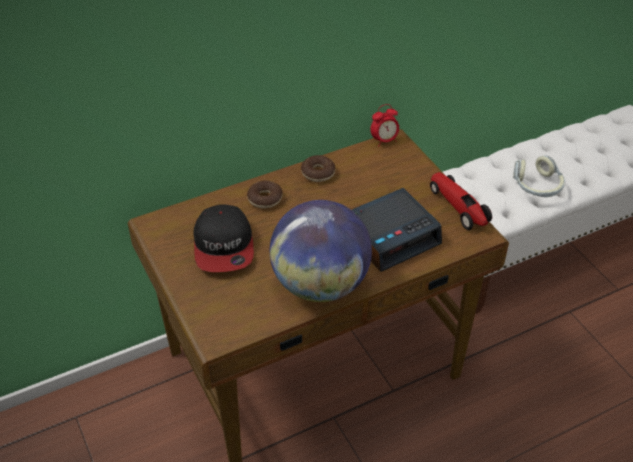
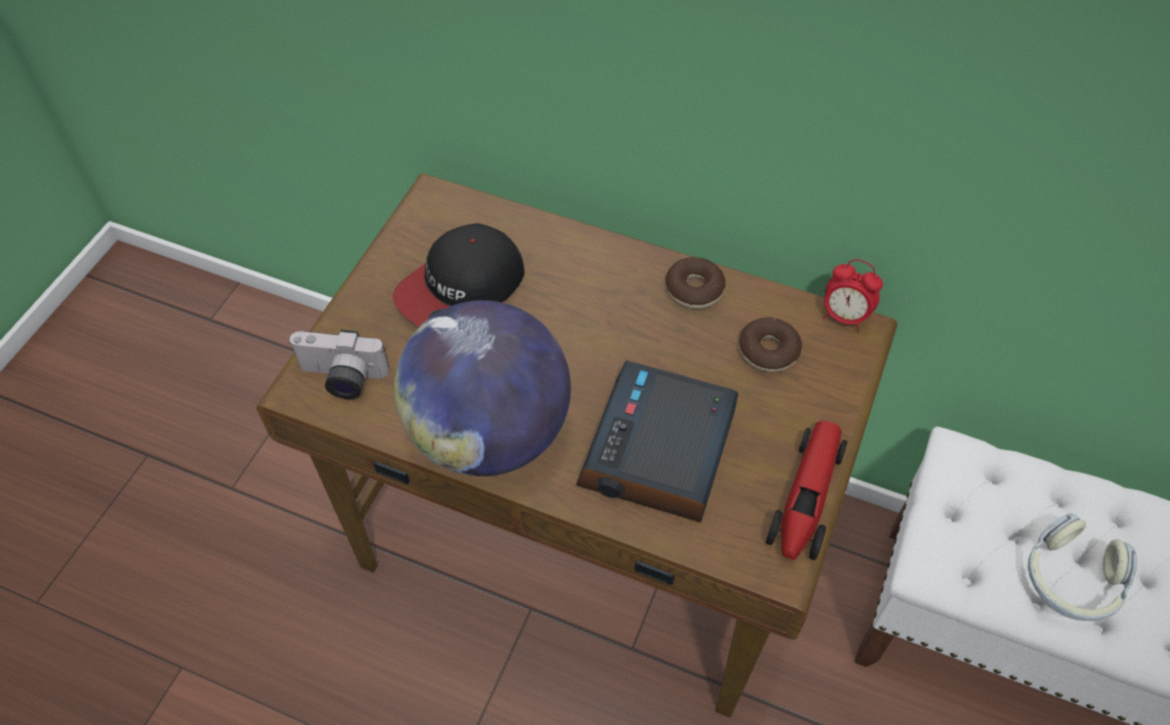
camera: 50 degrees right, 10 degrees up
donut [247,180,283,208] -> donut moved to [739,317,802,372]
alarm clock [352,188,442,272] -> alarm clock turned 90 degrees clockwise [576,361,738,523]
none -> camera [288,330,389,399]

